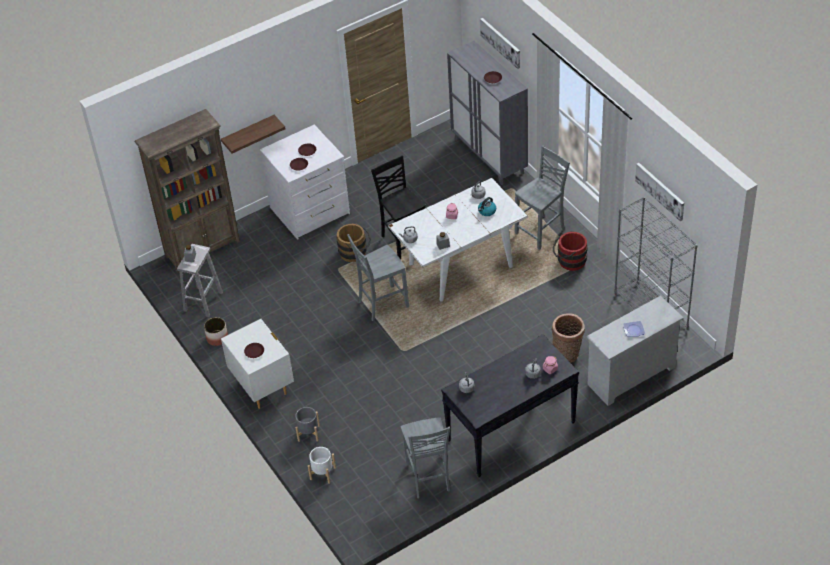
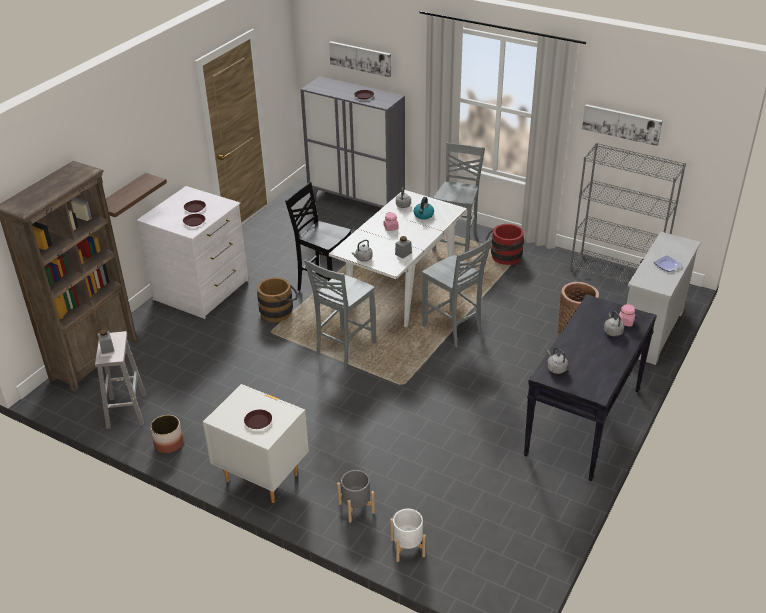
camera: 30 degrees left, 10 degrees down
grey chair [401,417,450,498] -> grey chair moved to [422,238,492,348]

